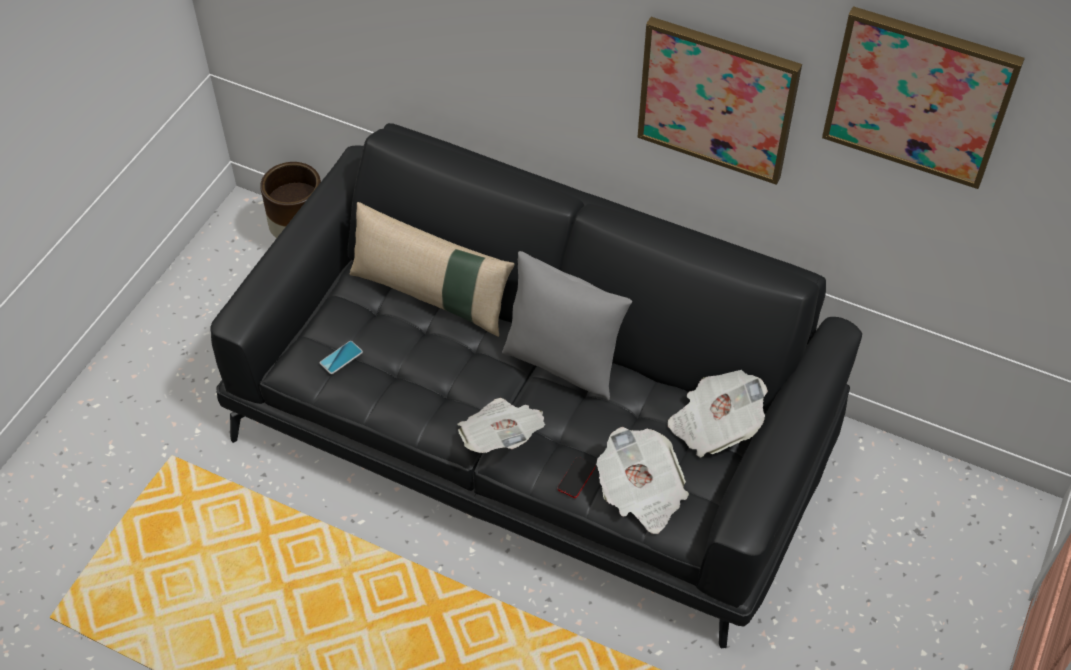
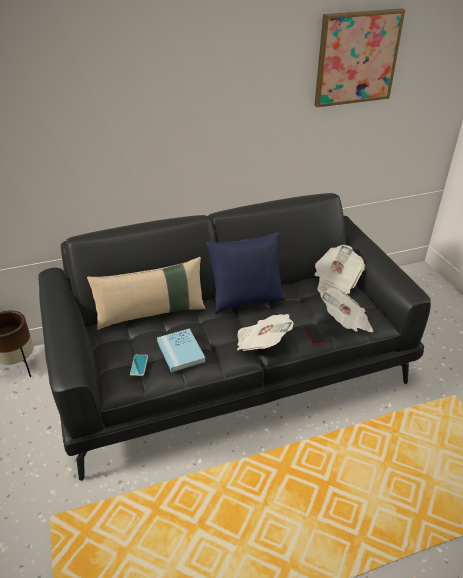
camera: 45 degrees left, 15 degrees down
grey pillow [502,251,632,401] -> blue pillow [205,232,285,314]
picture [637,17,802,185] -> none
none -> blue book [157,328,206,373]

